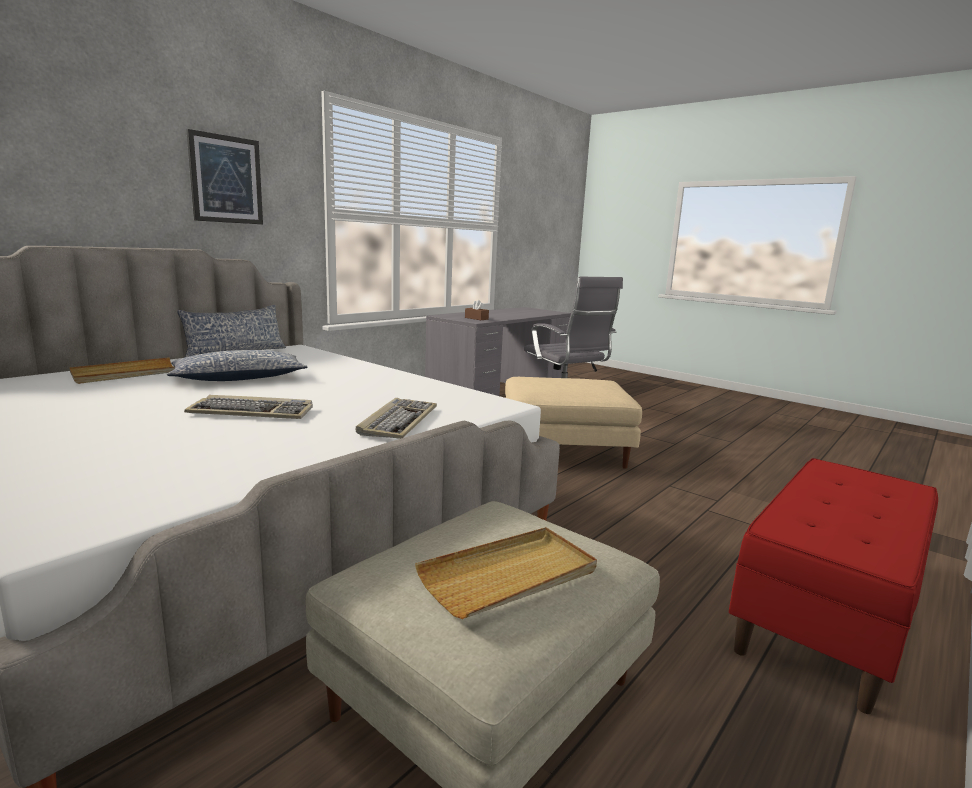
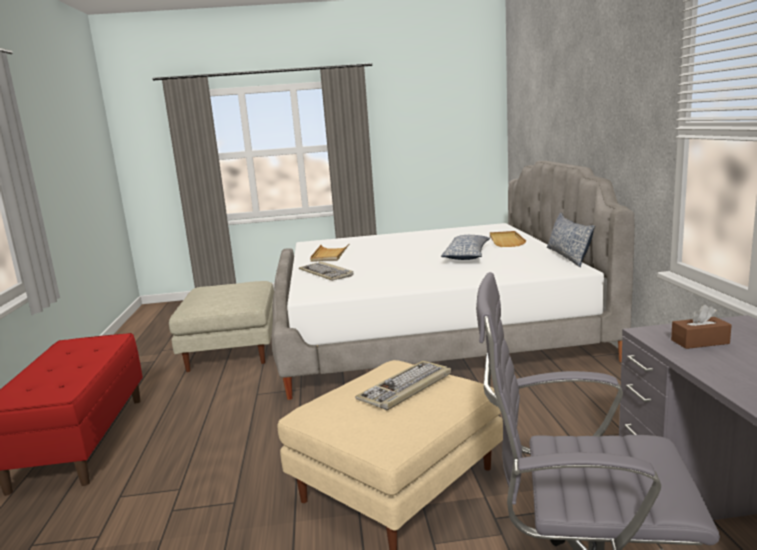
camera: 135 degrees right, 0 degrees up
keyboard [184,395,313,419] -> keyboard moved to [355,361,451,410]
picture [186,129,263,224] -> none
beige tray [415,527,597,619] -> beige tray moved to [310,243,350,262]

